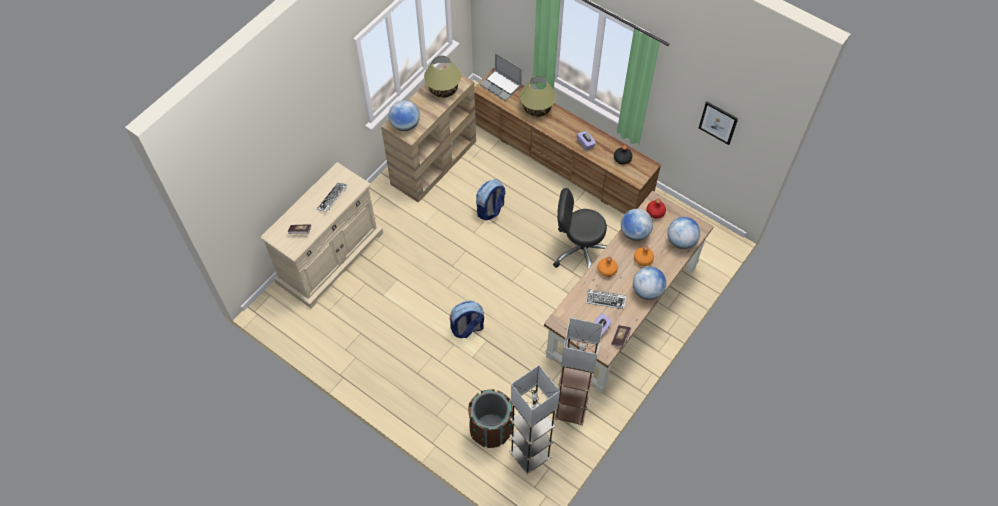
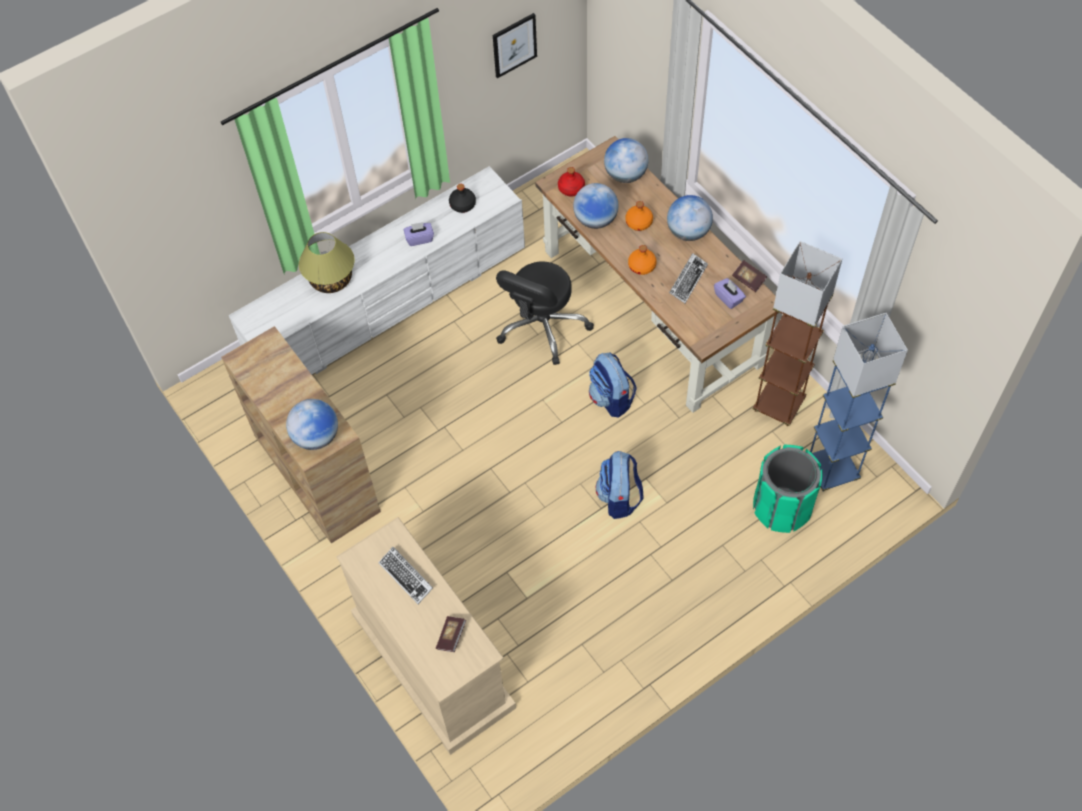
camera: 70 degrees left, 0 degrees up
table lamp [424,56,461,98] -> none
brown trash can [468,389,513,448] -> green trash can [753,445,823,533]
brown cabinet [474,68,661,214] -> white cabinet [229,166,525,375]
backpack [476,179,506,221] -> backpack moved to [589,353,637,418]
laptop [480,53,522,101] -> none
grey floor lamp [509,365,560,475] -> blue floor lamp [810,313,908,492]

